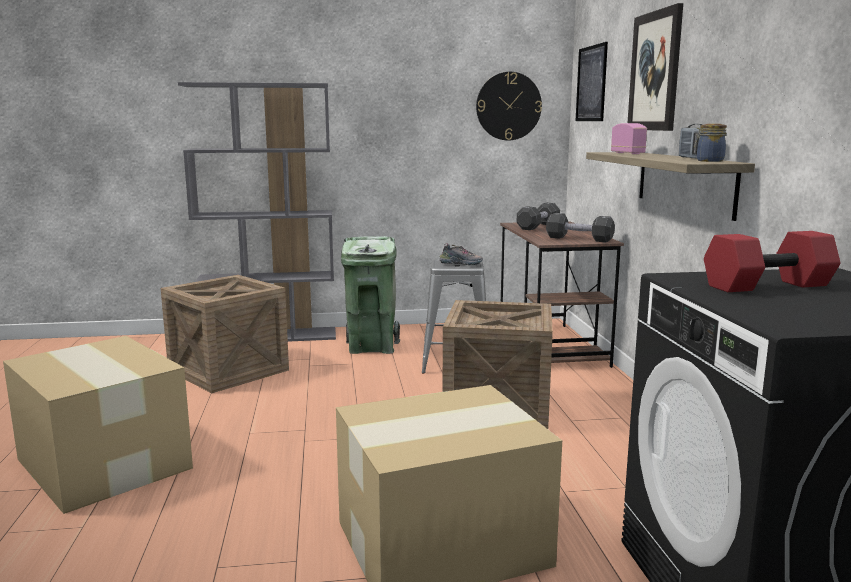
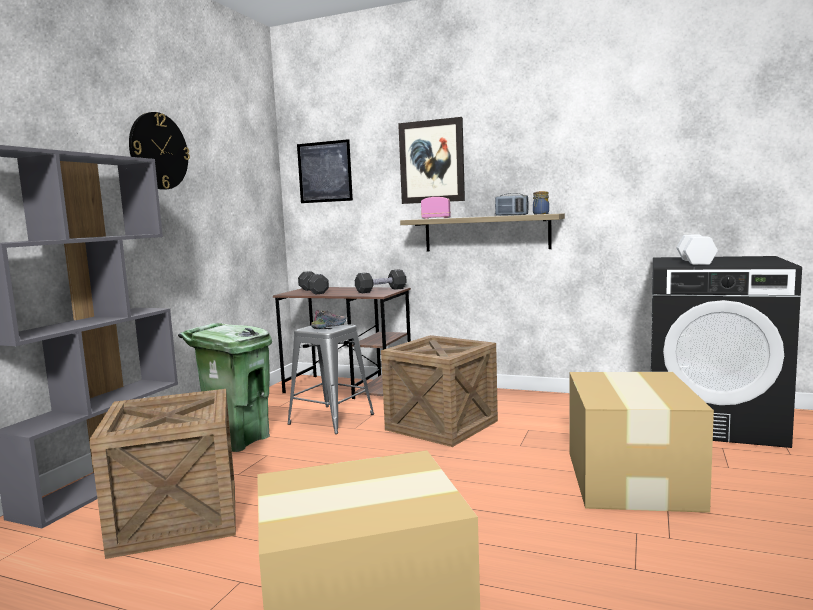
camera: 60 degrees left, 5 degrees down
wall clock [476,72,542,140] -> wall clock moved to [129,112,190,190]
red dumbbell [704,231,840,292] -> white dumbbell [676,234,718,265]

